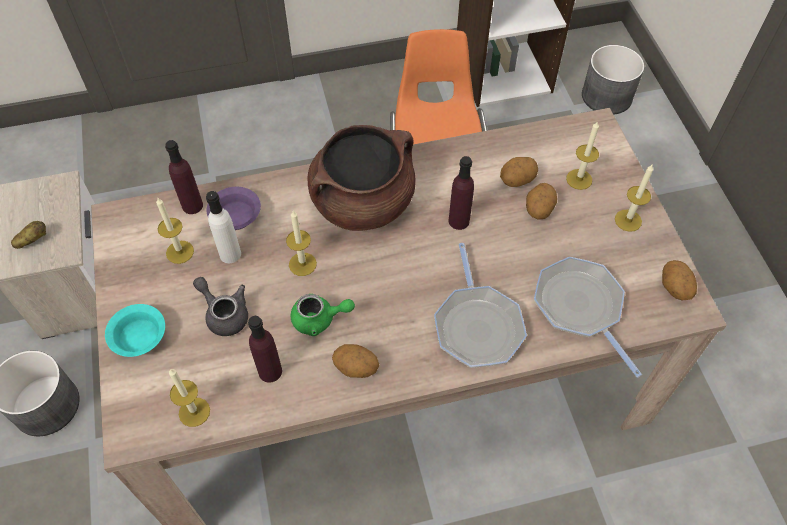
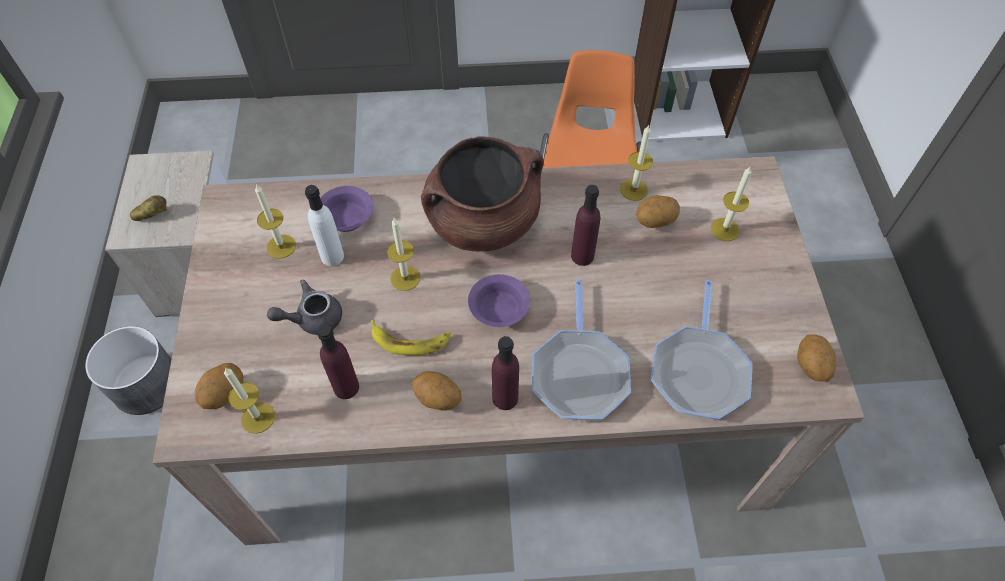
camera: 10 degrees right, 0 degrees up
turquoise bowl [105,304,165,357] -> none
purple bottle [165,140,203,214] -> purple bottle moved to [492,336,519,410]
grey teapot [193,277,248,336] -> grey teapot turned 75 degrees counterclockwise [267,280,342,335]
green teapot [291,294,355,336] -> banana [371,320,451,355]
potato [526,183,557,220] -> potato moved to [195,363,244,409]
frying pan [534,257,642,378] -> frying pan turned 150 degrees counterclockwise [651,280,752,420]
grey planter [582,45,644,115] -> none
candle [615,165,653,232] -> candle moved to [620,125,653,201]
none -> purple bowl [468,274,530,327]

